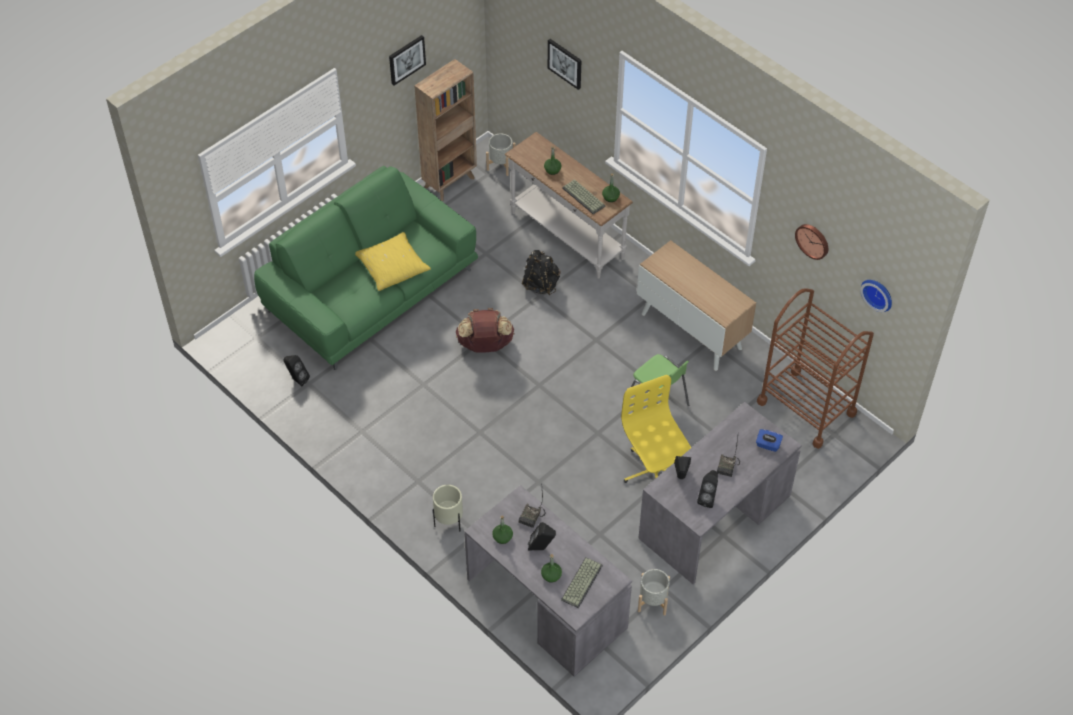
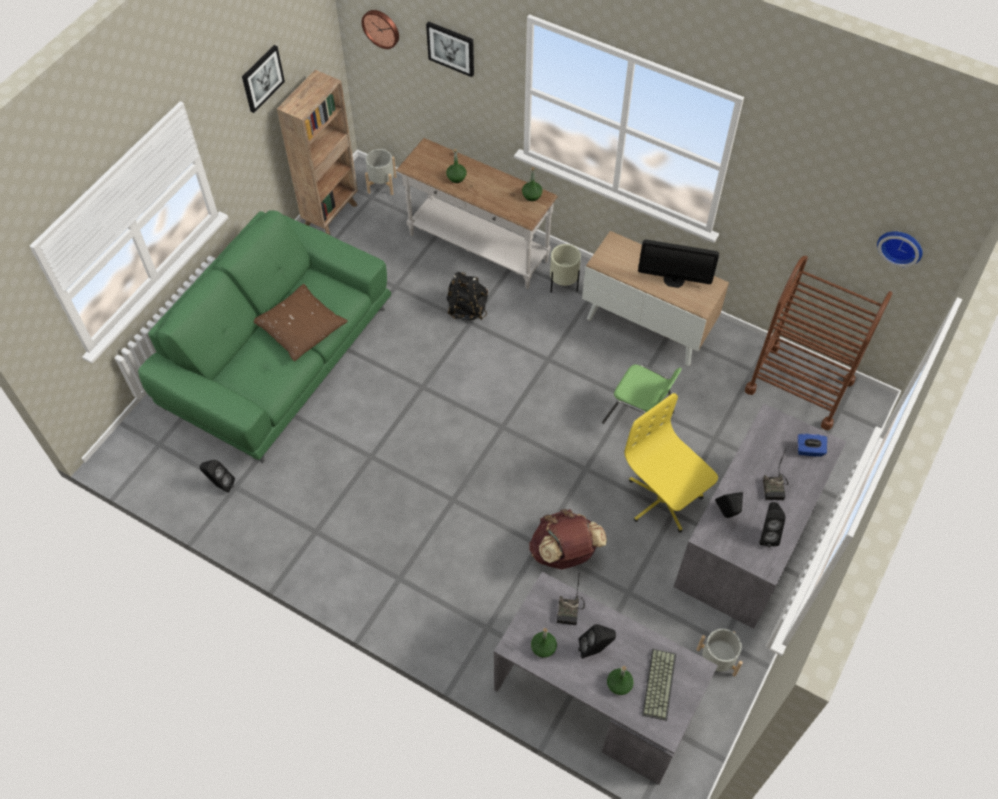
camera: 15 degrees left, 5 degrees up
yellow pillow [355,232,431,291] -> brown pillow [254,284,348,361]
beige planter [433,485,463,531] -> beige planter moved to [550,244,581,293]
brown backpack [456,308,514,352] -> brown backpack moved to [529,509,607,569]
keyboard [562,179,605,214] -> none
wall clock [795,224,828,260] -> wall clock moved to [361,10,399,49]
none -> monitor [638,240,719,288]

